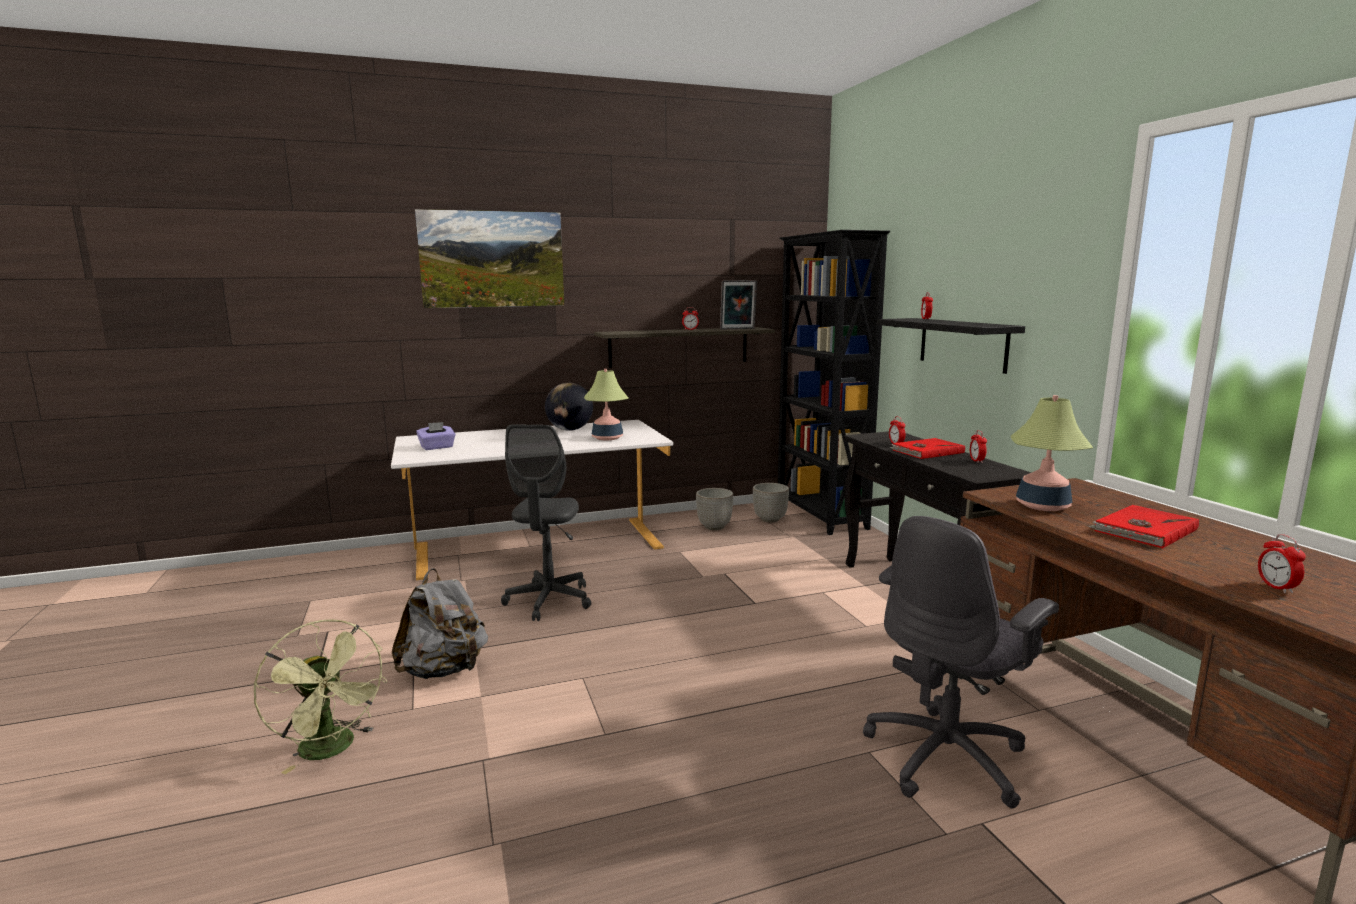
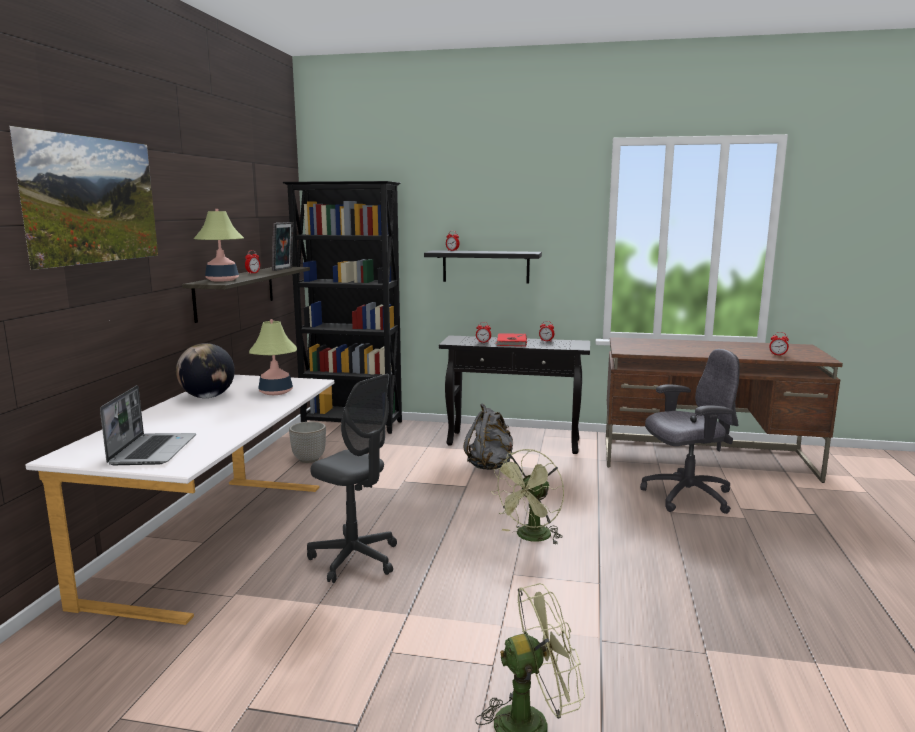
camera: 60 degrees left, 0 degrees up
grey backpack [392,568,488,679] -> grey backpack moved to [464,403,513,470]
purple tissue box [416,422,456,450] -> laptop [100,385,196,465]
planter [753,483,789,522] -> none
grey office chair [863,516,1059,809] -> grey office chair turned 90 degrees counterclockwise [640,349,740,514]
table lamp [1011,395,1093,511] -> table lamp moved to [193,209,244,281]
red book [1089,505,1199,549] -> none
none -> green fan [491,449,564,545]

